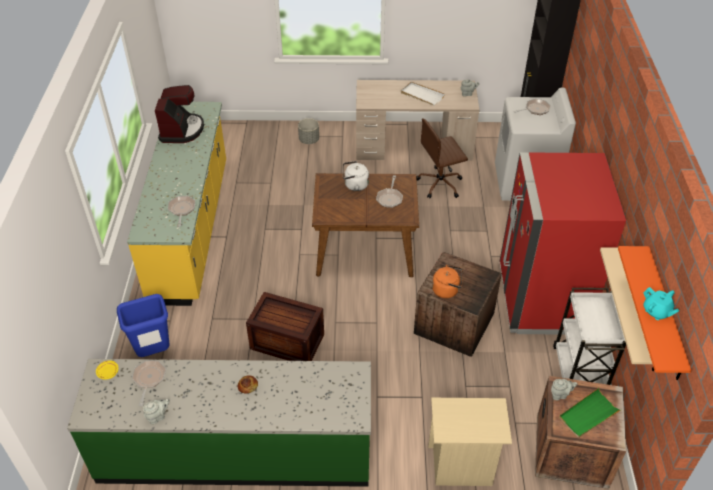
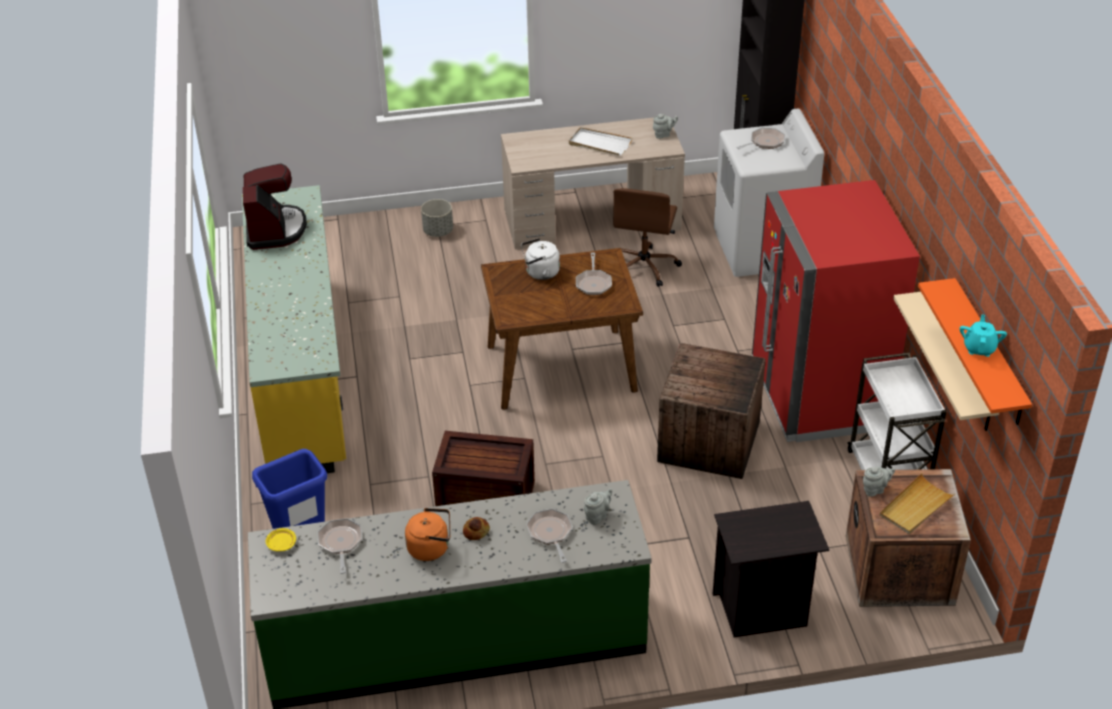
camera: 10 degrees left, 5 degrees down
grey teapot [143,399,170,425] -> grey teapot moved to [584,488,612,525]
frying pan [168,196,195,227] -> frying pan moved to [526,509,573,563]
brown office chair [416,118,468,198] -> brown office chair turned 45 degrees counterclockwise [613,188,682,287]
beige nightstand [428,398,512,486] -> black nightstand [713,501,829,638]
orange kettle [432,265,463,298] -> orange kettle moved to [405,508,450,561]
green tray [559,388,621,438] -> beige tray [880,473,956,534]
turquoise teapot [643,287,680,320] -> turquoise teapot turned 120 degrees counterclockwise [960,314,1007,357]

